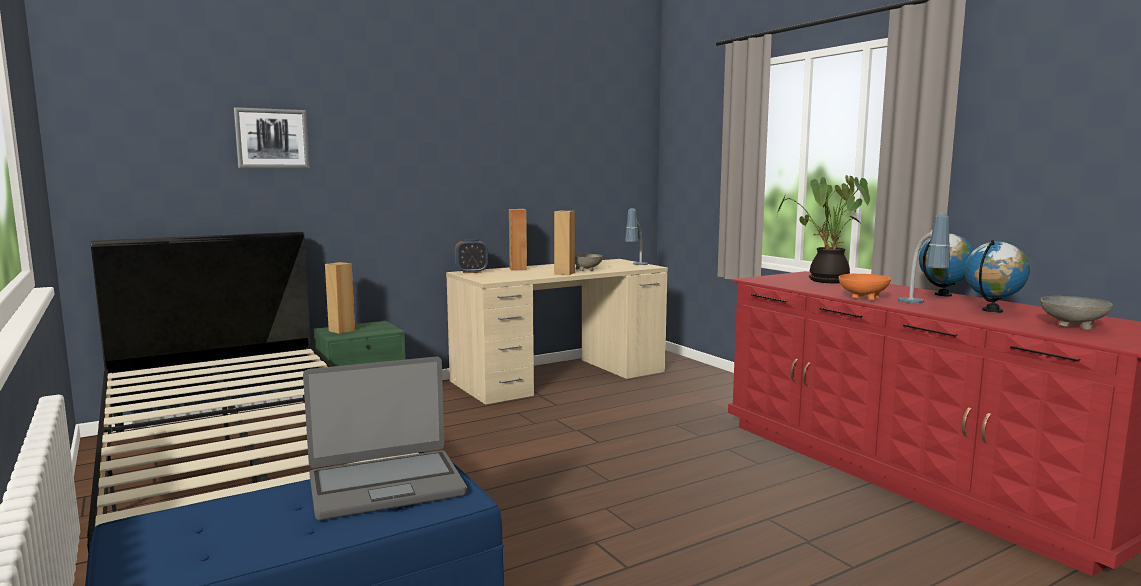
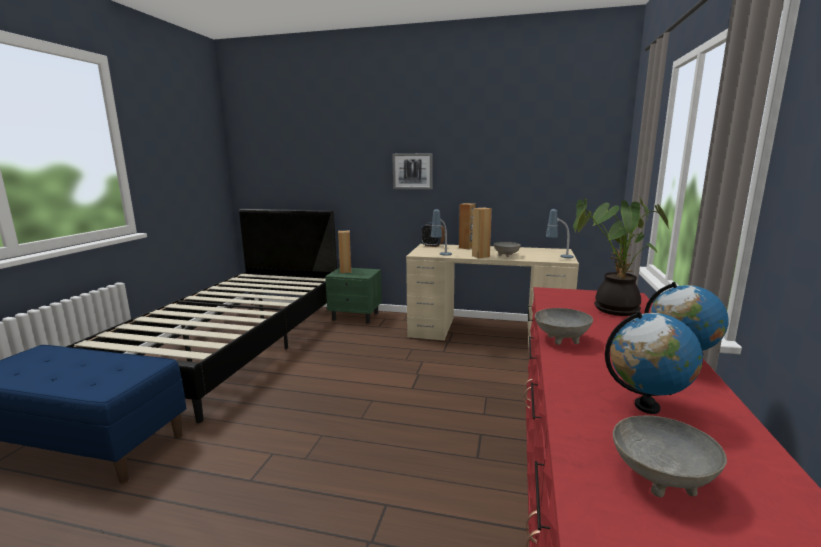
camera: 45 degrees right, 5 degrees up
picture [233,107,310,169] -> picture moved to [392,153,433,190]
laptop [303,357,467,520] -> none
orange bowl [839,274,891,300] -> grey bowl [535,308,593,345]
table lamp [898,214,950,303] -> table lamp moved to [431,209,452,256]

